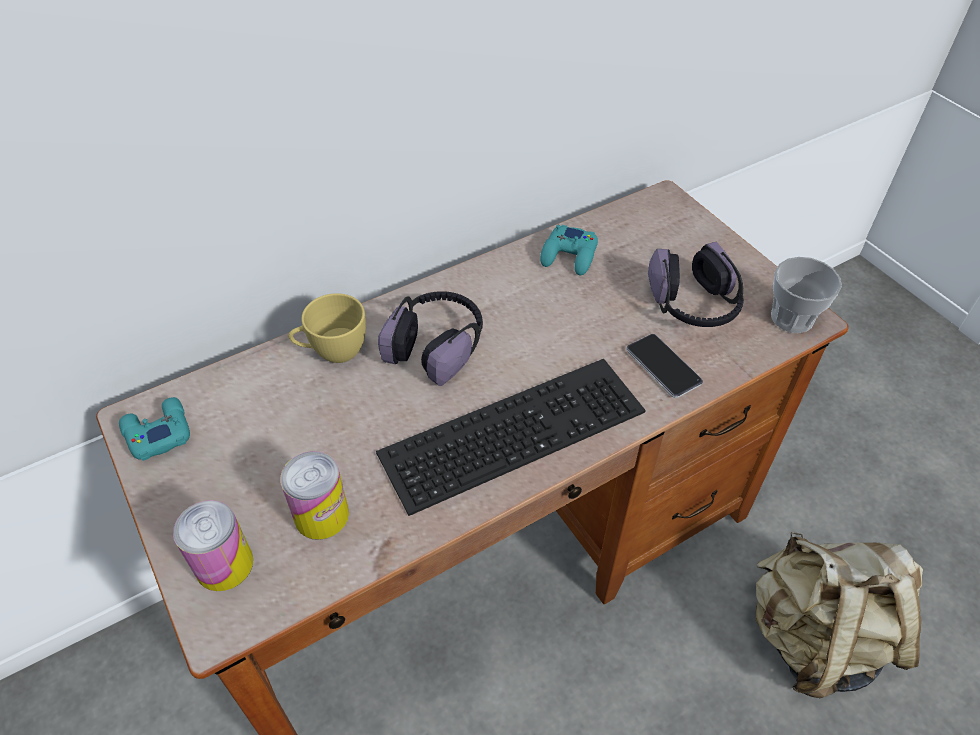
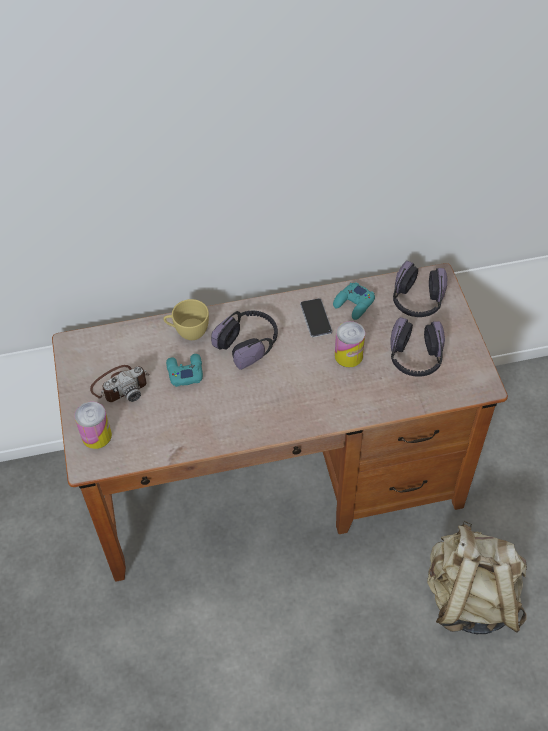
camera: 20 degrees right, 5 degrees up
turquoise game controller [119,397,190,461] -> turquoise game controller moved to [166,354,203,387]
can [280,451,349,540] -> can moved to [335,321,365,367]
keyboard [376,359,646,516] -> none
phone [626,334,703,398] -> phone moved to [300,298,332,337]
cup [771,257,842,333] -> none
none -> camera [90,365,149,402]
none -> headphones [393,261,447,317]

